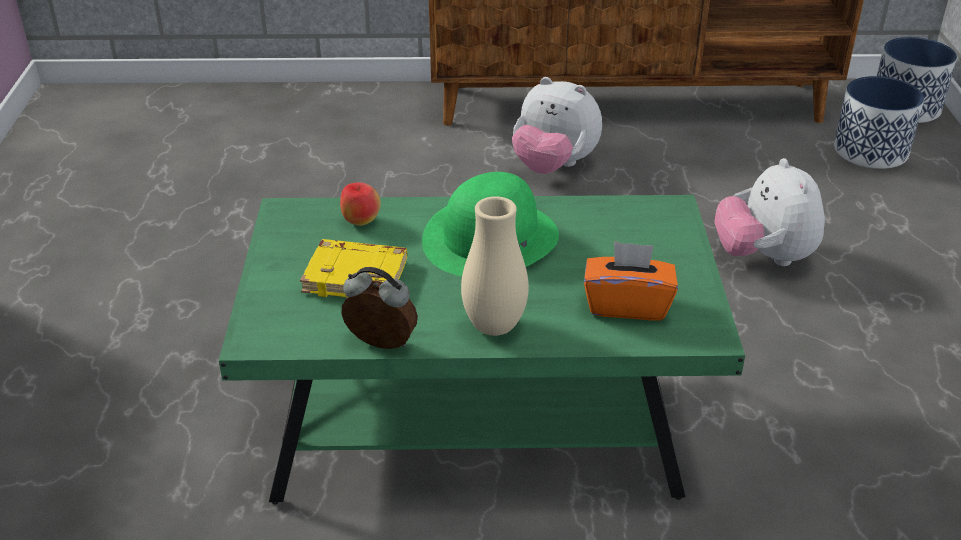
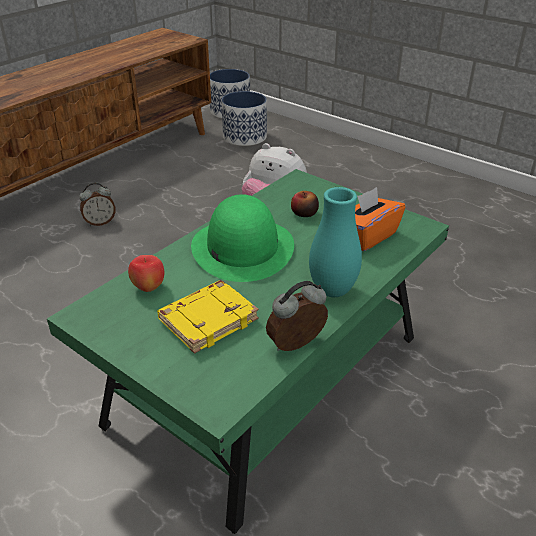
camera: 50 degrees left, 0 degrees up
beige vase [461,196,529,336] -> turquoise vase [309,187,362,297]
plush toy [512,77,602,174] -> alarm clock [79,182,116,226]
none -> apple [291,191,319,217]

